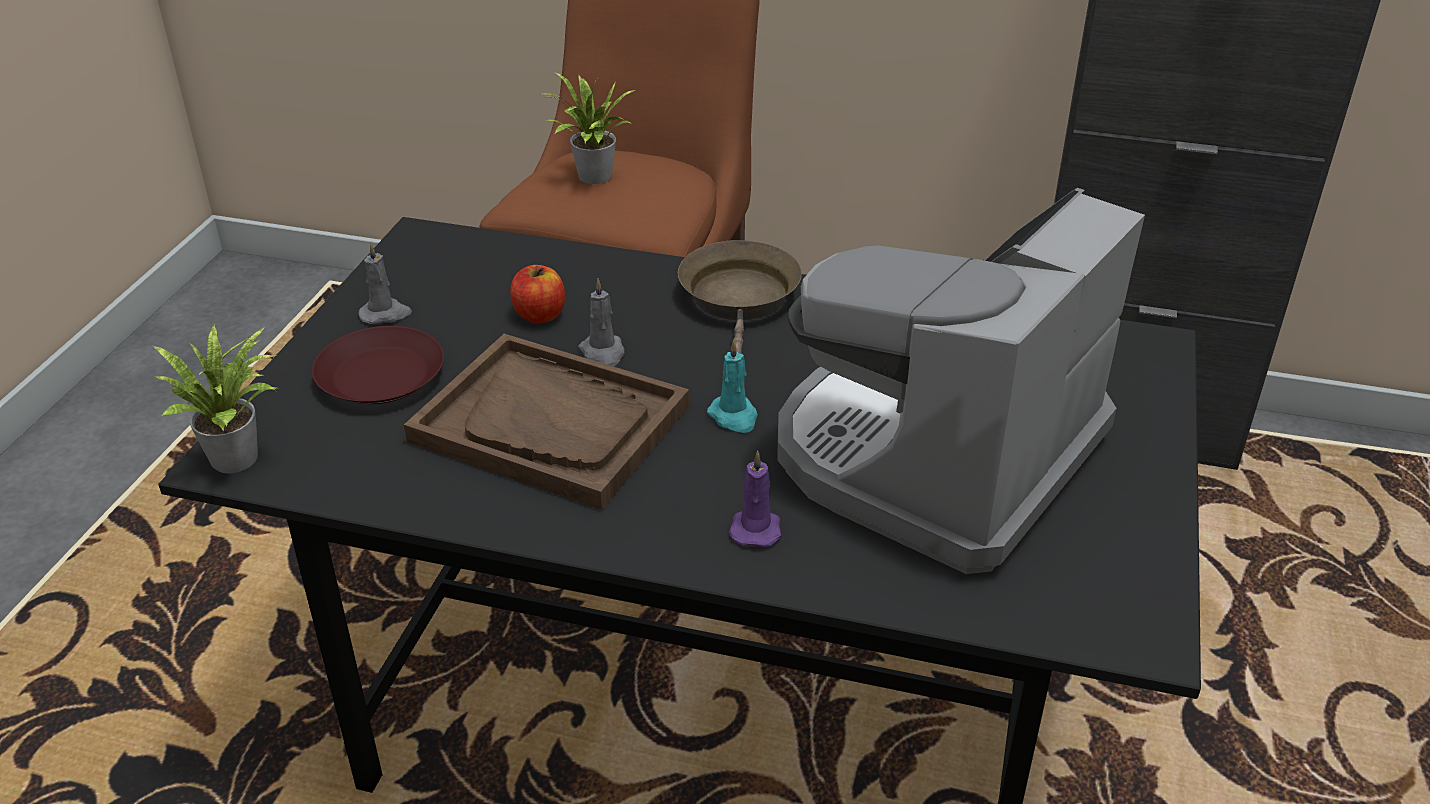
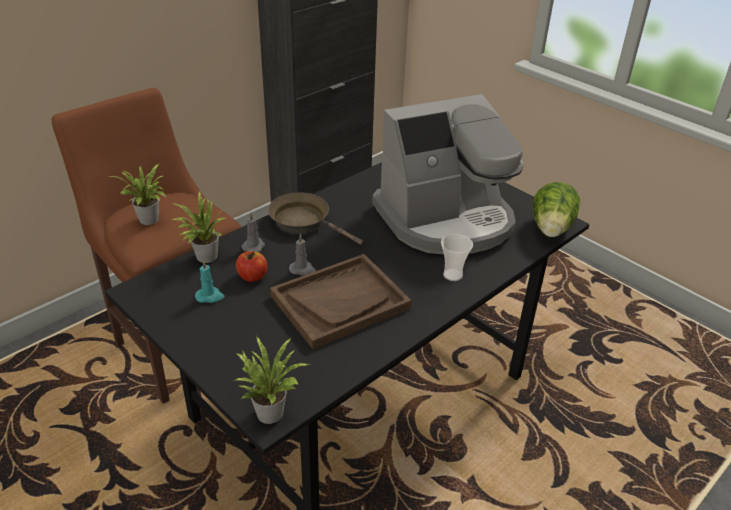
camera: 60 degrees left, 0 degrees up
brown plate [312,326,444,404] -> none
grey candle [359,242,412,324] -> grey candle moved to [242,212,265,252]
turquoise candle [707,340,758,433] -> turquoise candle moved to [195,260,225,303]
purple candle [729,451,781,547] -> cup [441,234,473,281]
coffee machine [777,188,1145,574] -> coffee machine turned 90 degrees counterclockwise [372,94,524,254]
none -> potted plant [172,192,227,263]
none -> lettuce [533,182,580,237]

